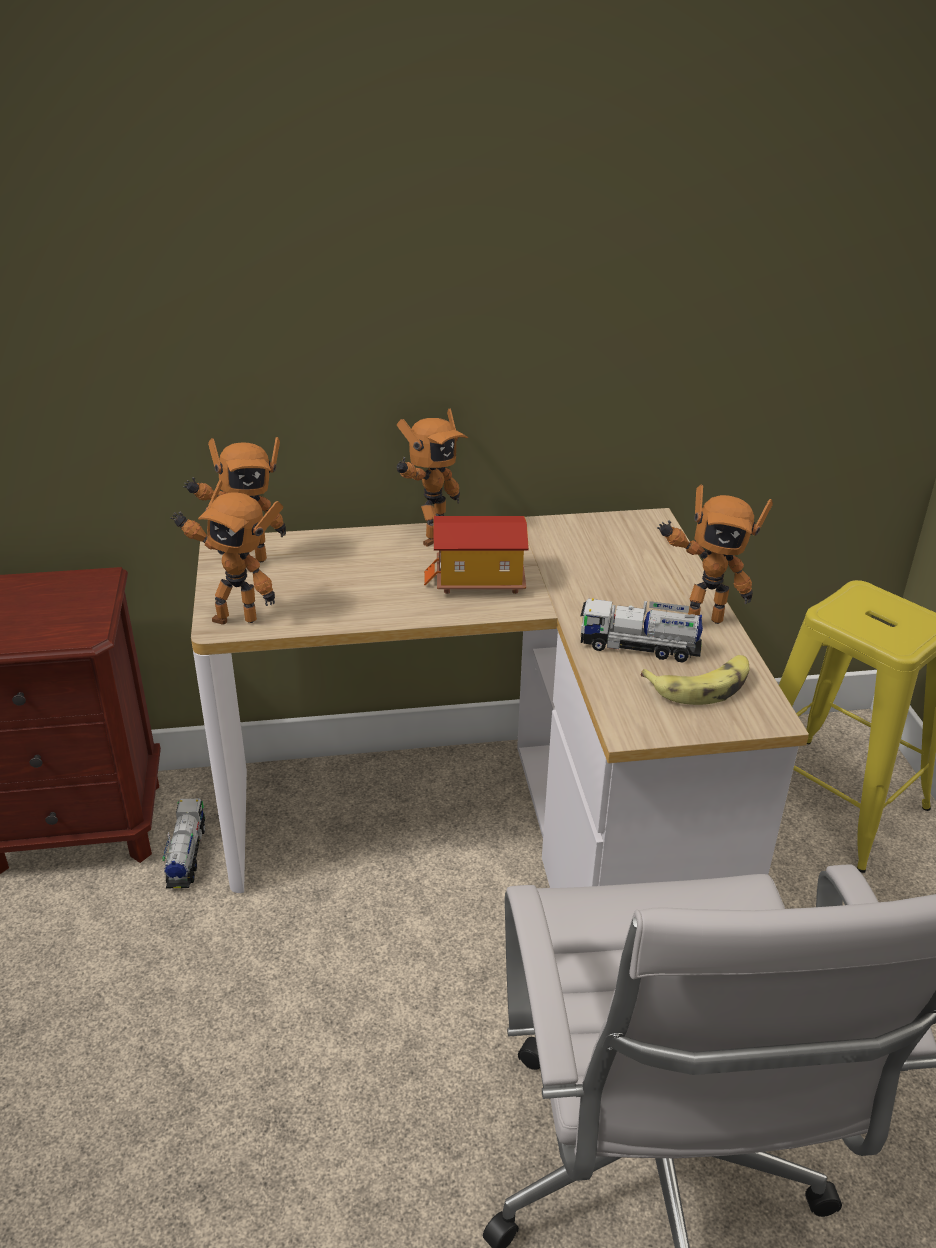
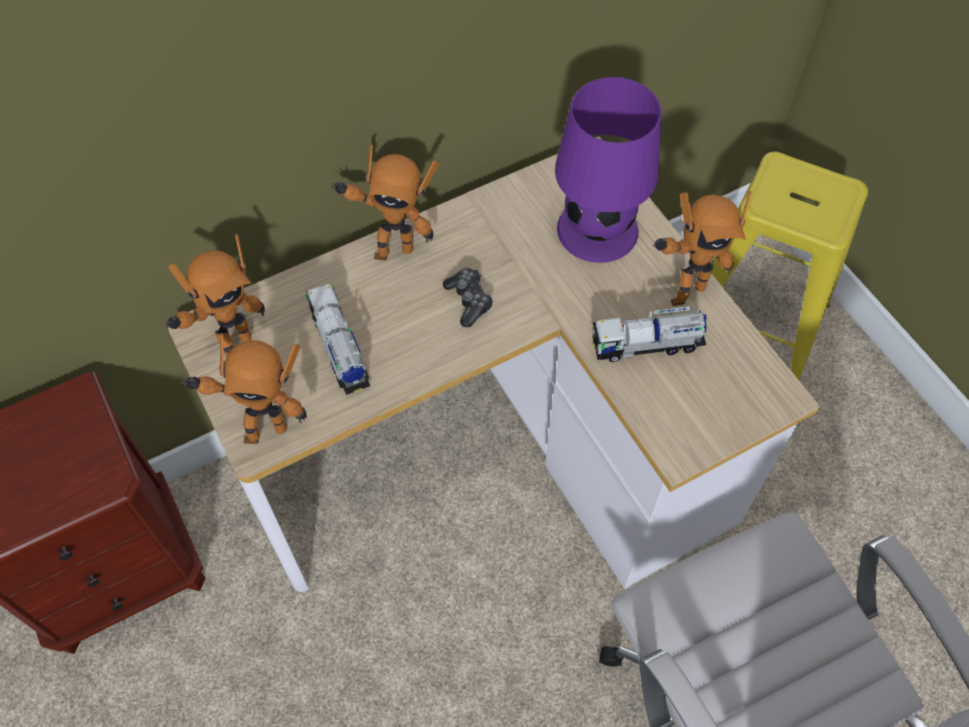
camera: 20 degrees left, 25 degrees up
toy truck [163,798,205,888] -> toy truck moved to [305,284,370,395]
toy robot [397,409,468,547] -> toy robot turned 75 degrees clockwise [331,145,439,261]
toy house [424,516,529,594] -> game controller [443,268,493,327]
banana [641,655,750,705] -> none
none -> purple table lamp [555,77,662,263]

